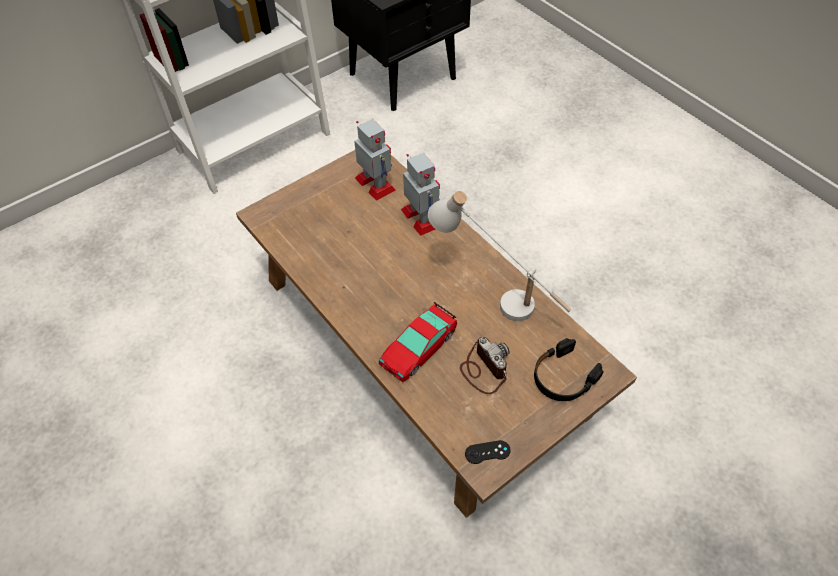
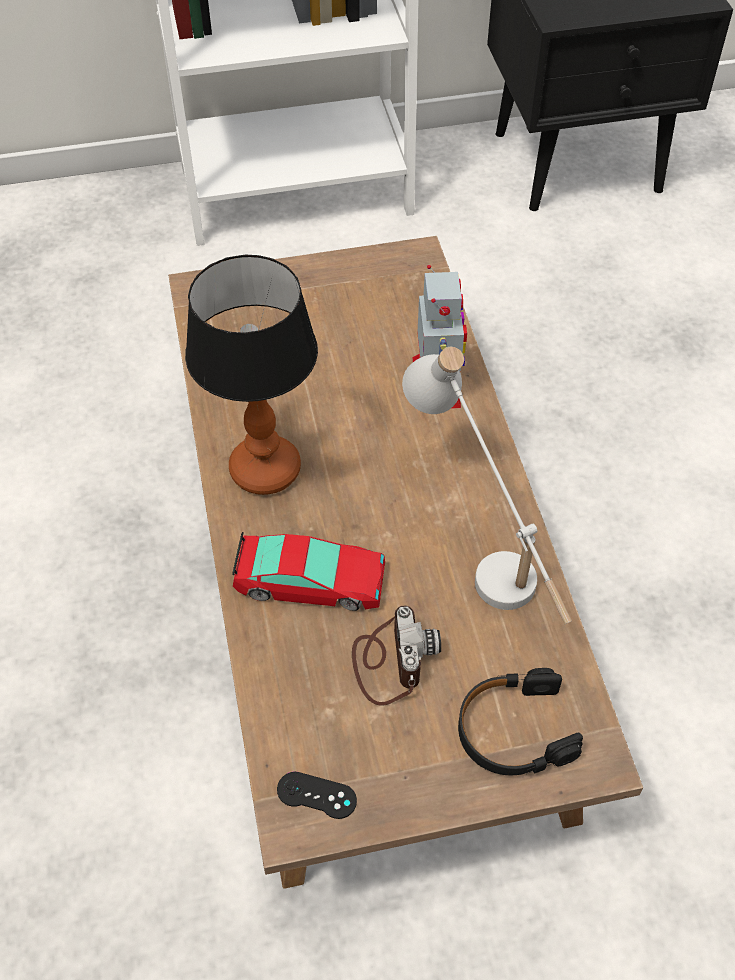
camera: 25 degrees right, 0 degrees up
toy robot [354,119,396,201] -> none
toy car [379,302,457,382] -> toy car turned 150 degrees counterclockwise [232,532,385,611]
none -> table lamp [185,255,318,495]

